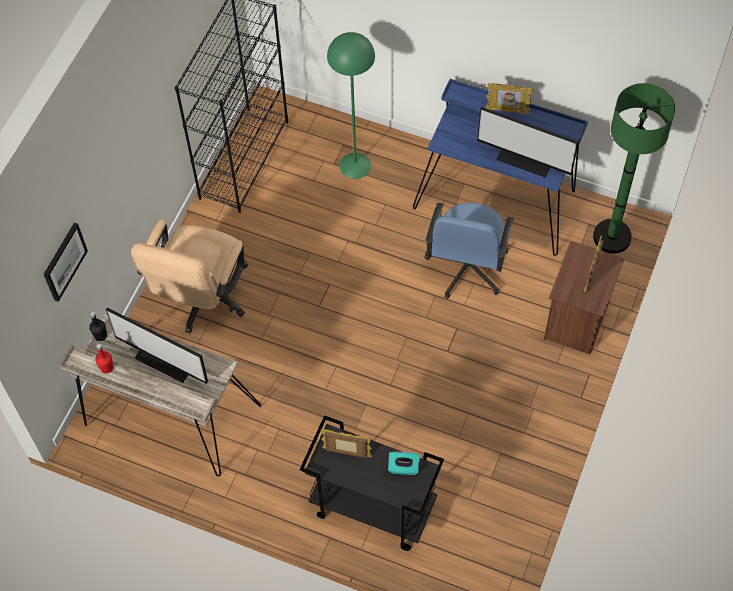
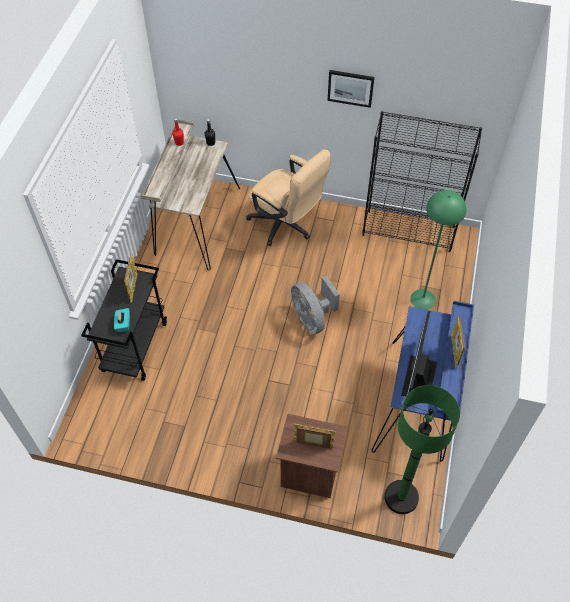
camera: 80 degrees right, 5 degrees down
picture [44,223,88,302] -> picture moved to [327,70,374,108]
monitor [106,308,208,384] -> none
beige office chair [131,219,248,333] -> beige office chair turned 150 degrees counterclockwise [246,149,331,246]
blue office chair [425,202,514,299] -> none
none -> grey fan [291,276,340,334]

